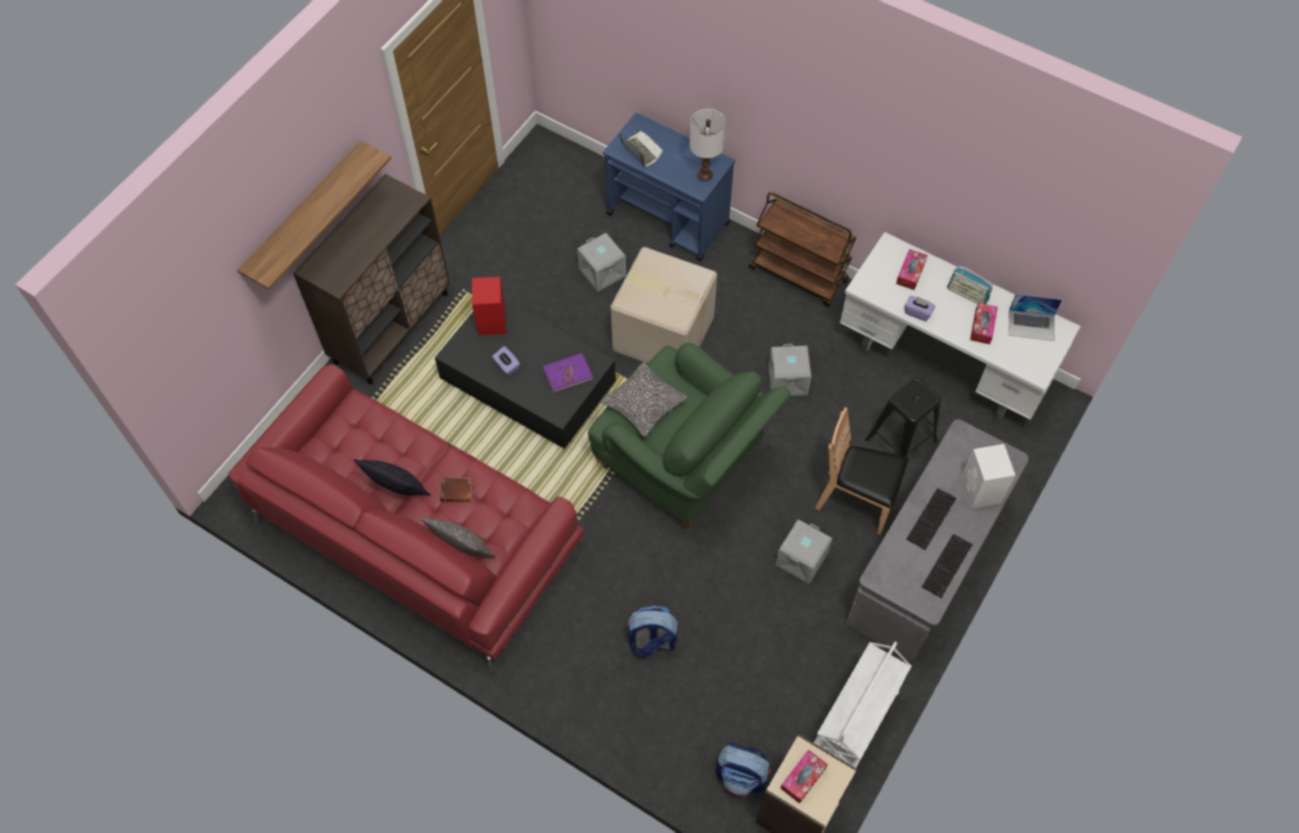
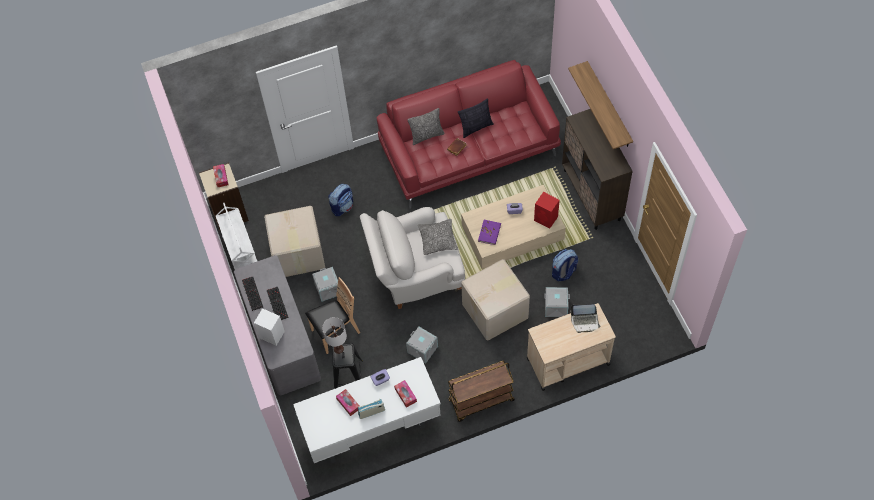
camera: 130 degrees right, 0 degrees up
black coffee table [435,300,616,449] -> beige coffee table [461,185,566,269]
green armchair [588,343,791,528] -> white armchair [360,207,465,309]
blue cart [603,113,735,261] -> beige cart [527,303,616,391]
white table lamp [689,109,726,181] -> white table lamp moved to [322,317,347,354]
backpack [715,742,771,796] -> backpack moved to [552,249,578,281]
laptop [1008,294,1062,341] -> none
none -> cardboard box [264,206,325,277]

